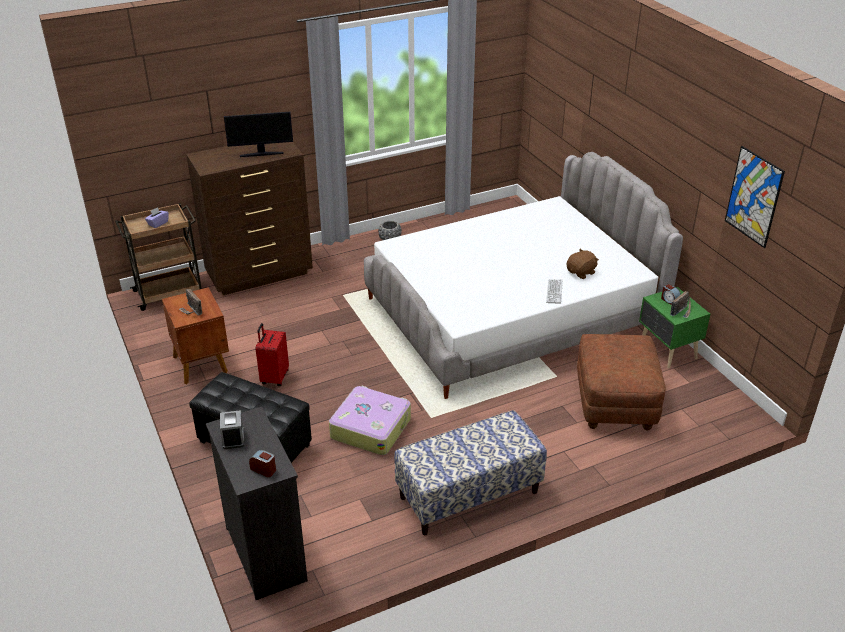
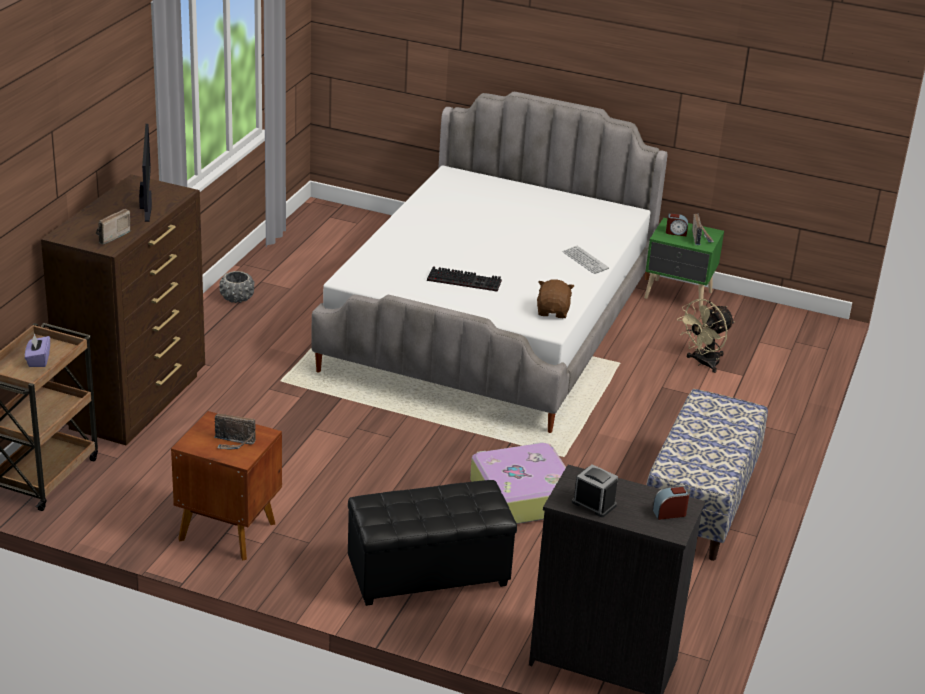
camera: 45 degrees left, 5 degrees down
monitor [224,112,293,157] -> monitor turned 45 degrees counterclockwise [139,124,152,222]
red suitcase [256,323,289,386] -> none
brown plush toy [567,249,599,279] -> brown plush toy moved to [537,279,574,318]
brown ottoman [577,334,666,430] -> beige fan [677,299,735,373]
picture [725,146,785,248] -> none
none -> radio [96,209,131,244]
none -> keyboard [427,266,502,292]

